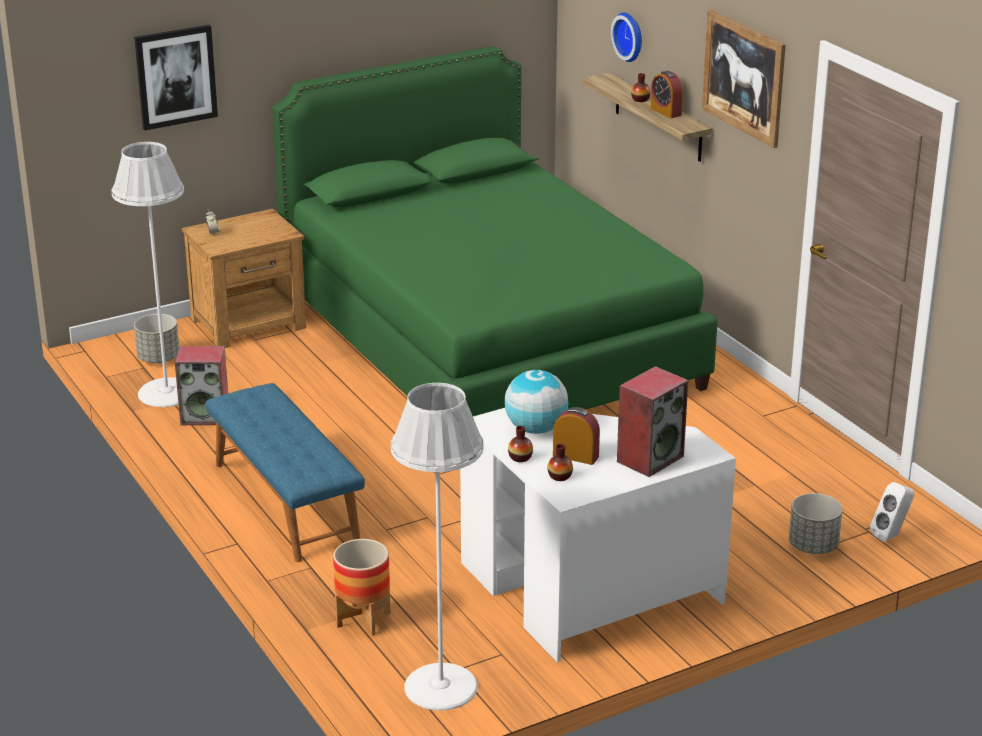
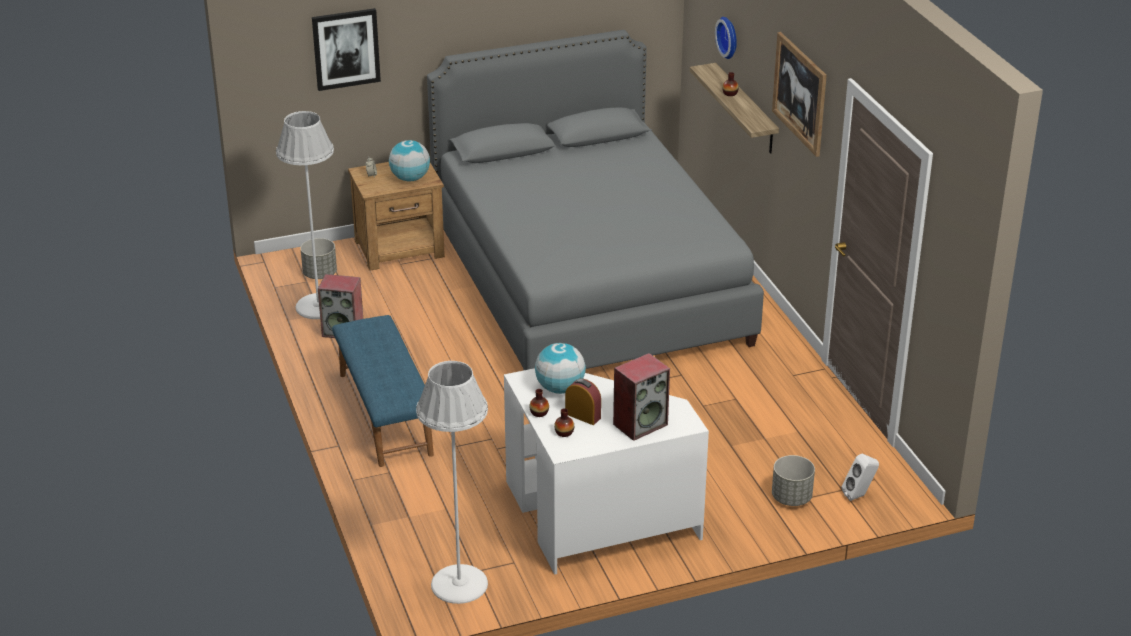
camera: 10 degrees right, 5 degrees up
green bed [272,46,718,416] -> grey bed [427,30,764,370]
planter [333,539,391,636] -> none
alarm clock [650,71,683,118] -> none
none -> globe [389,140,430,181]

